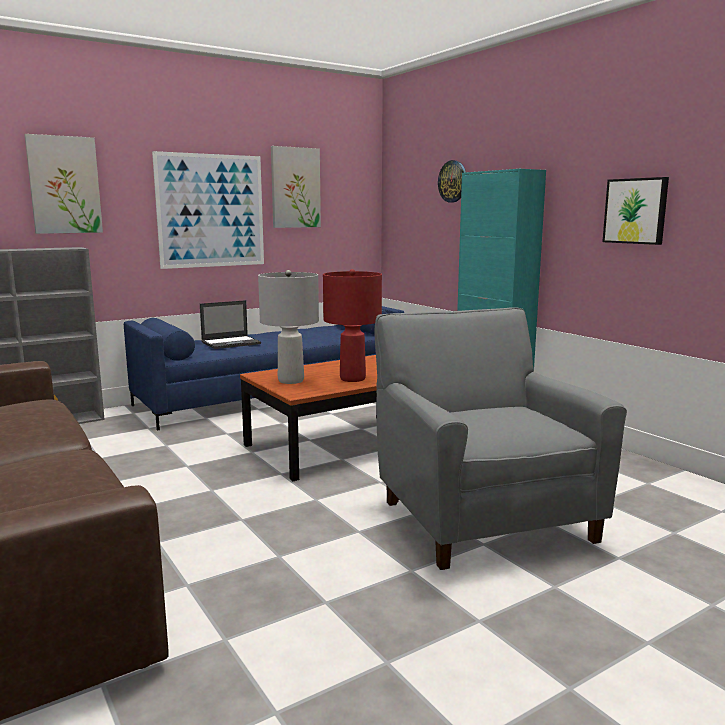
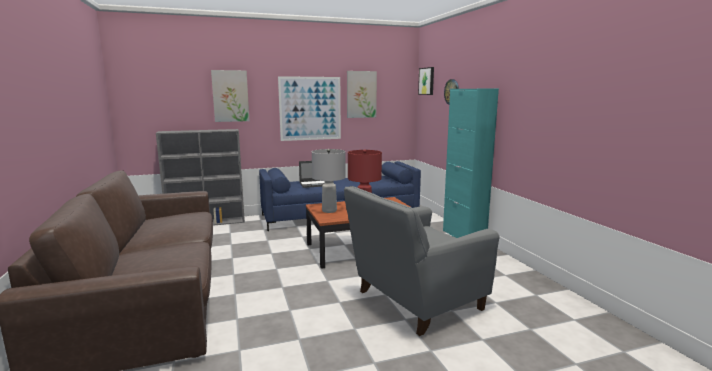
camera: 15 degrees right, 0 degrees up
grey armchair [375,307,627,570] -> grey armchair turned 120 degrees counterclockwise [344,186,500,336]
picture [602,177,669,245] -> picture moved to [418,67,434,95]

